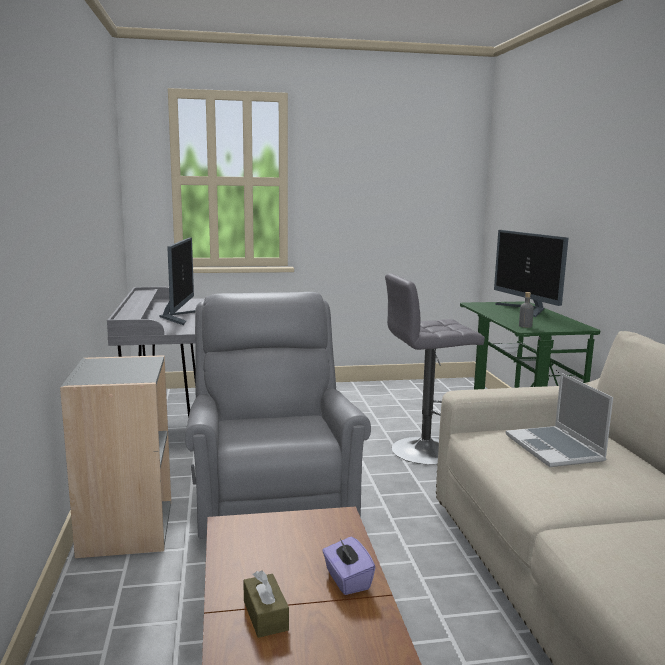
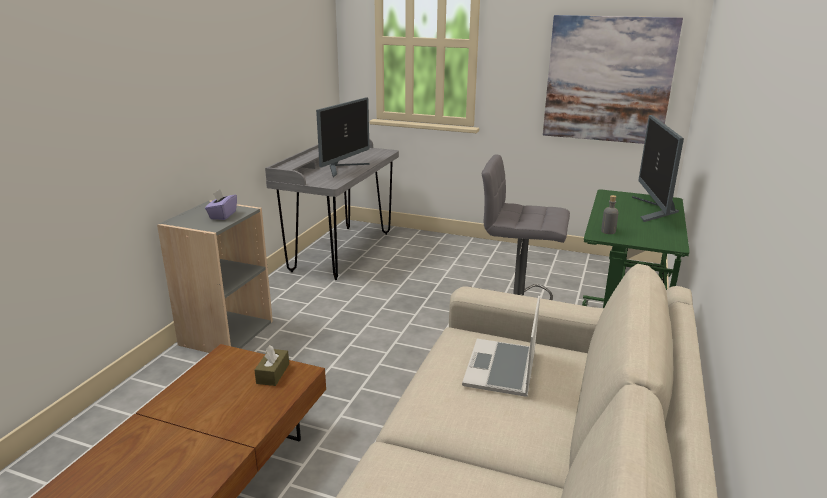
camera: 30 degrees right, 10 degrees up
grey armchair [185,292,371,539] -> none
brown tissue box [243,570,289,638] -> brown tissue box moved to [255,345,289,386]
purple tissue box [322,537,375,595] -> purple tissue box moved to [205,190,237,220]
none -> picture [543,15,683,144]

